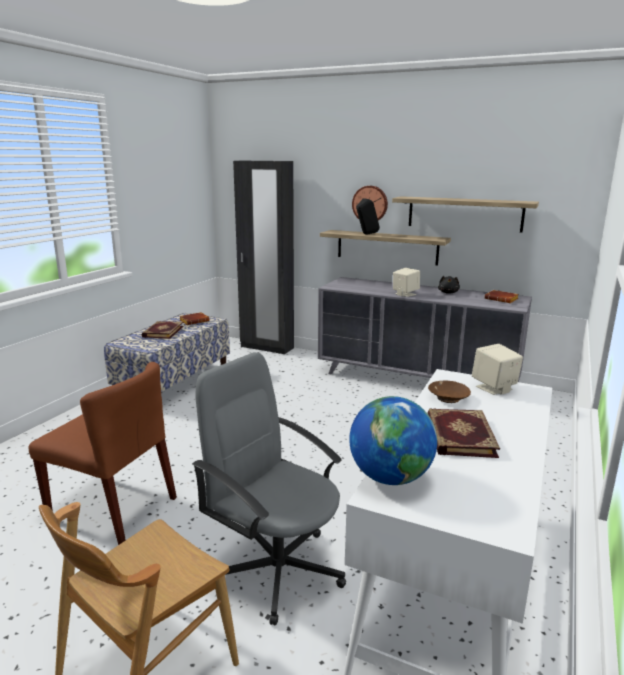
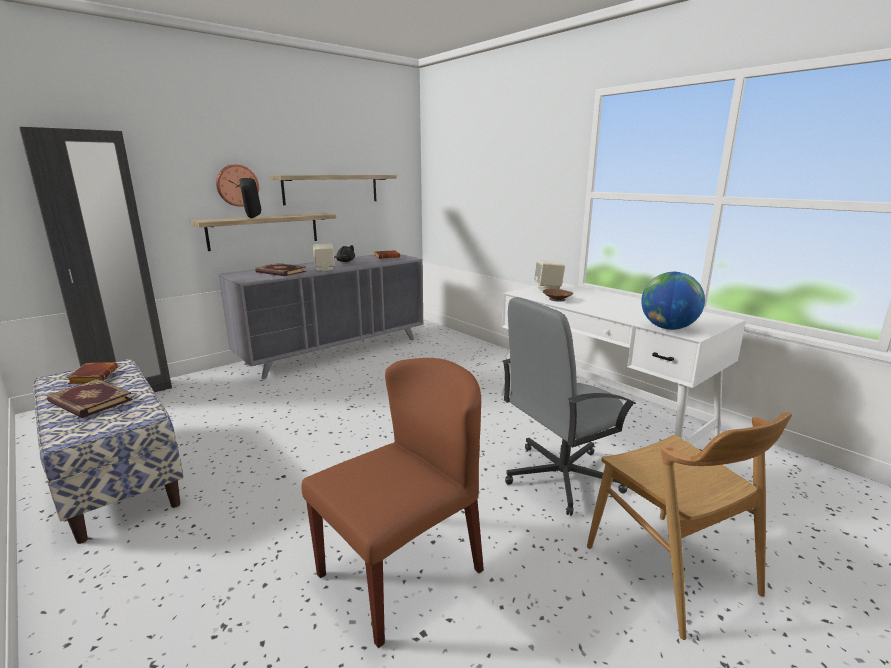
camera: 65 degrees left, 0 degrees up
book [428,408,500,458] -> book moved to [255,263,306,276]

